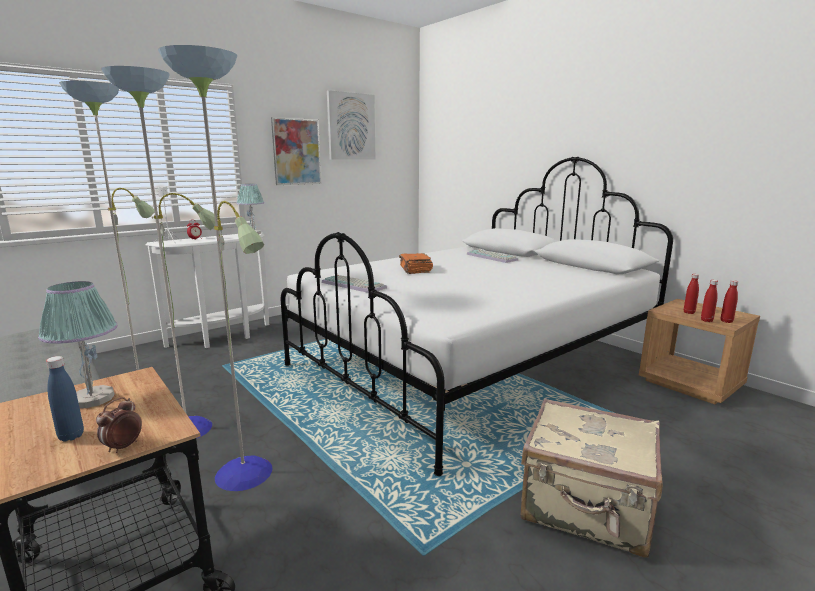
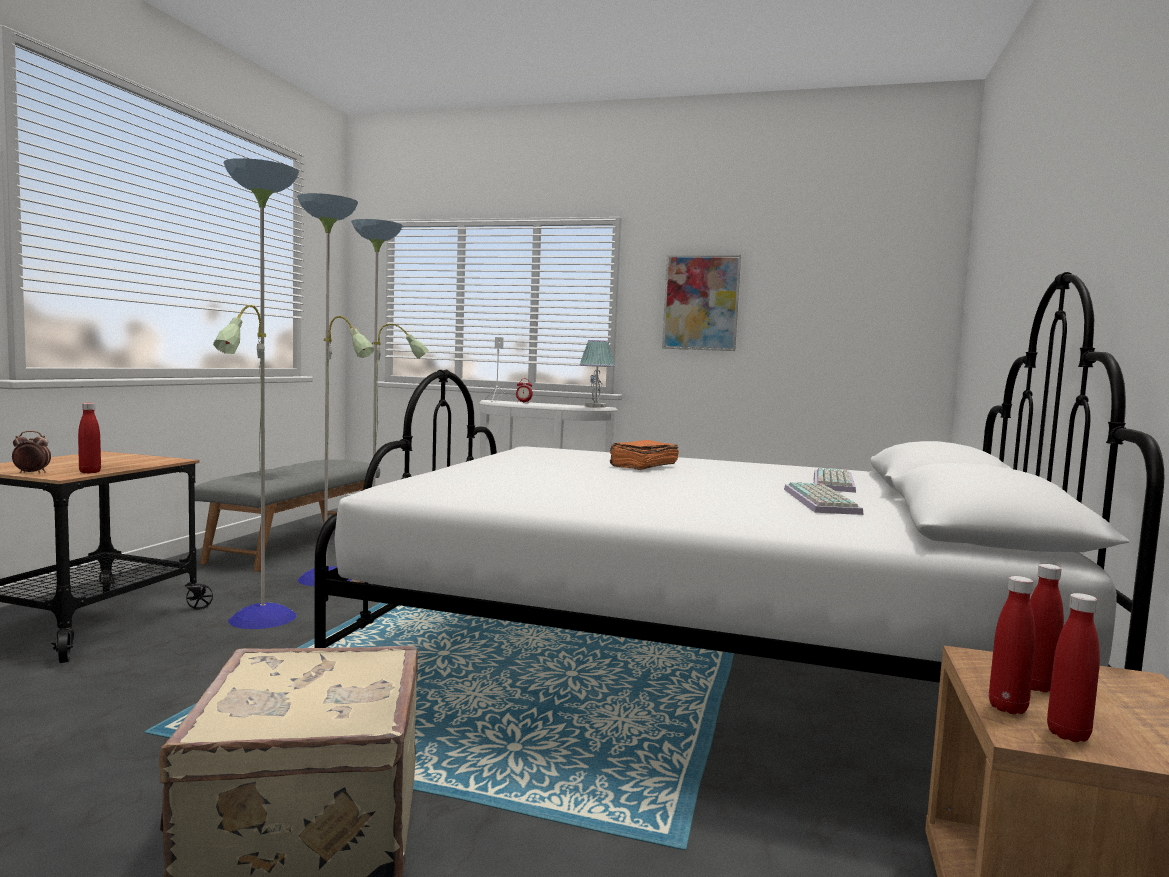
camera: 55 degrees right, 10 degrees down
table lamp [38,281,117,408] -> none
blue bottle [46,356,84,442] -> none
keyboard [322,275,387,293] -> keyboard moved to [784,482,864,515]
picture [327,90,376,160] -> none
none -> red bottle [78,403,101,473]

